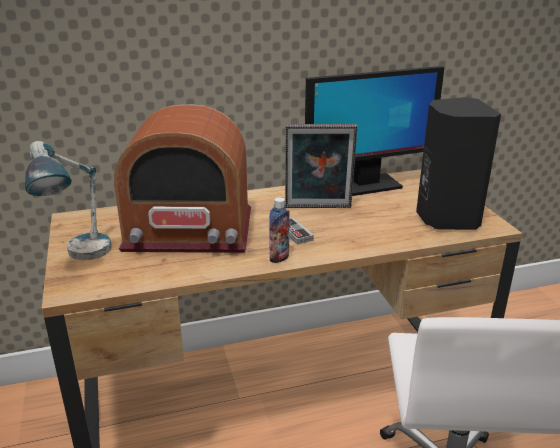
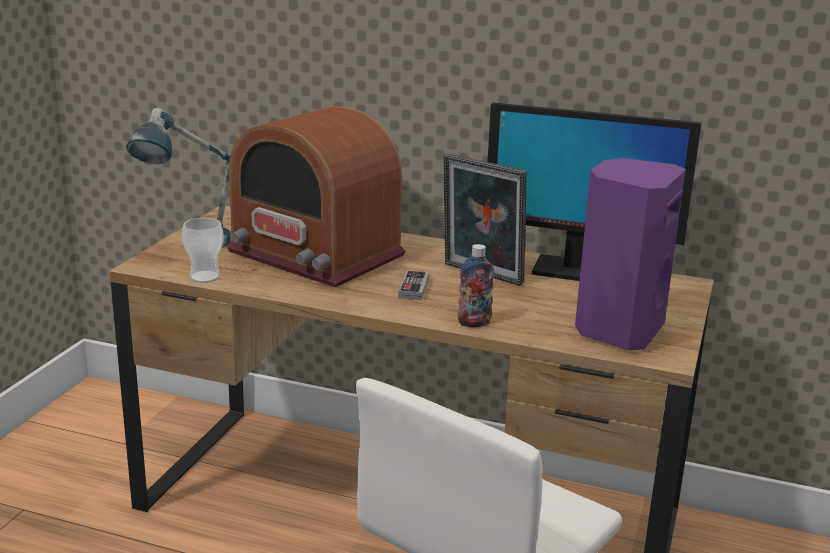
camera: 35 degrees right, 5 degrees down
bottle [269,197,290,263] -> bottle moved to [458,244,495,327]
black speaker [416,97,501,230] -> purple speaker [575,158,686,350]
none -> cup [182,218,224,283]

